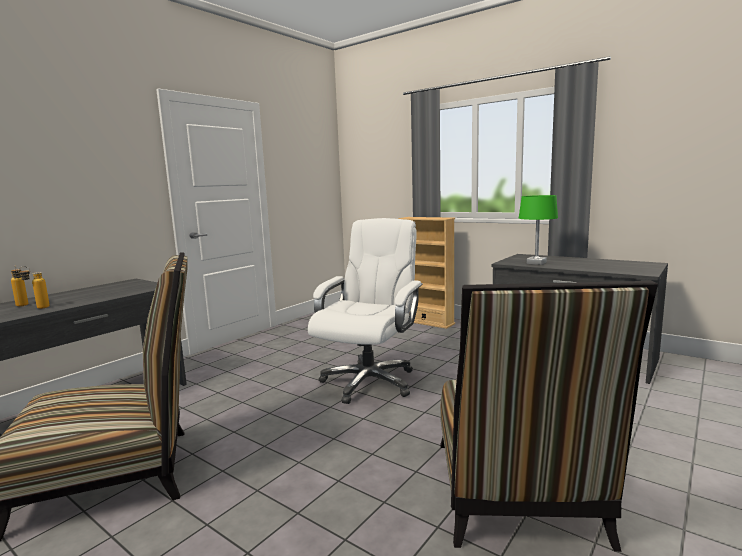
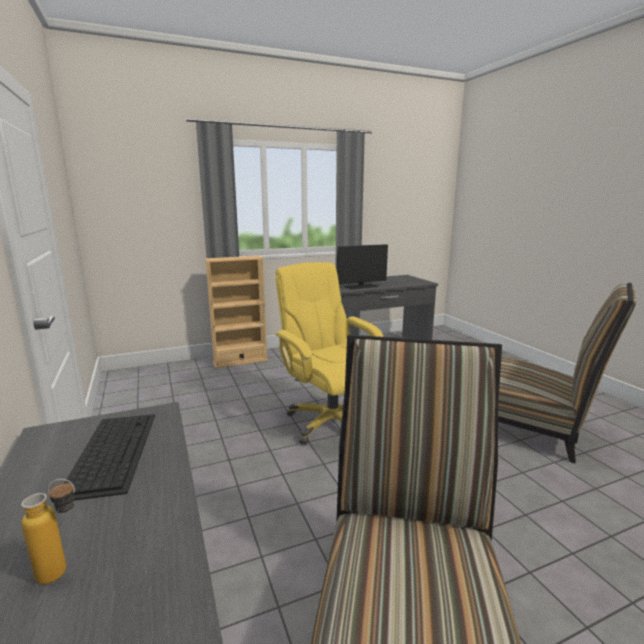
camera: 60 degrees left, 5 degrees up
bottle [18,266,50,309] -> none
white office chair [308,218,423,404] -> yellow office chair [275,262,383,445]
green table lamp [519,195,558,265] -> monitor [336,244,388,289]
none -> keyboard [64,414,155,500]

